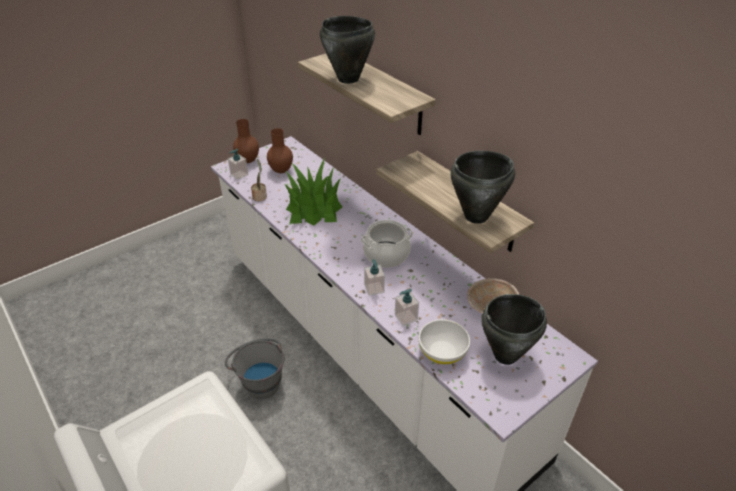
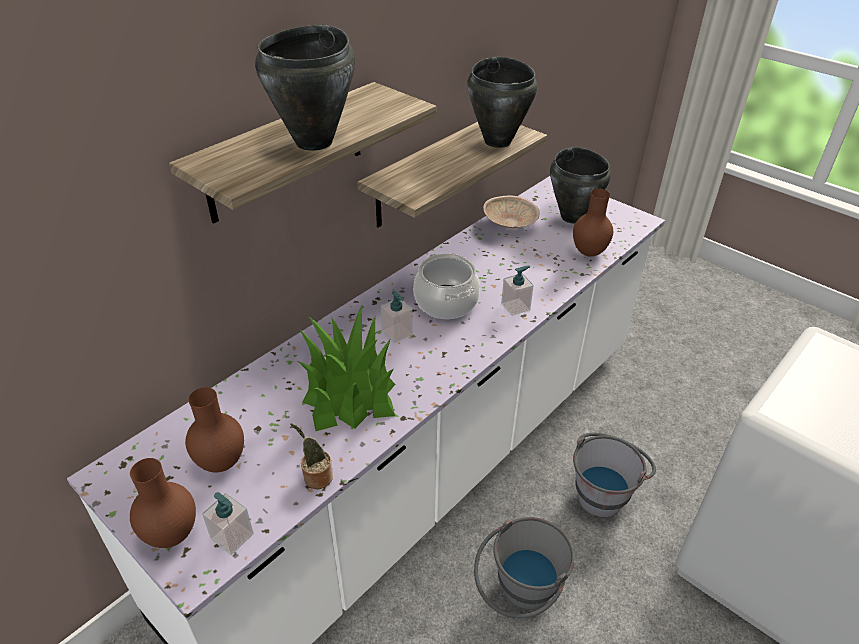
camera: 100 degrees left, 0 degrees up
soap dispenser [395,289,419,326] -> soap dispenser moved to [381,291,413,343]
white bowl [419,319,470,364] -> brown vase [573,189,613,257]
none -> grey bucket [573,433,656,517]

